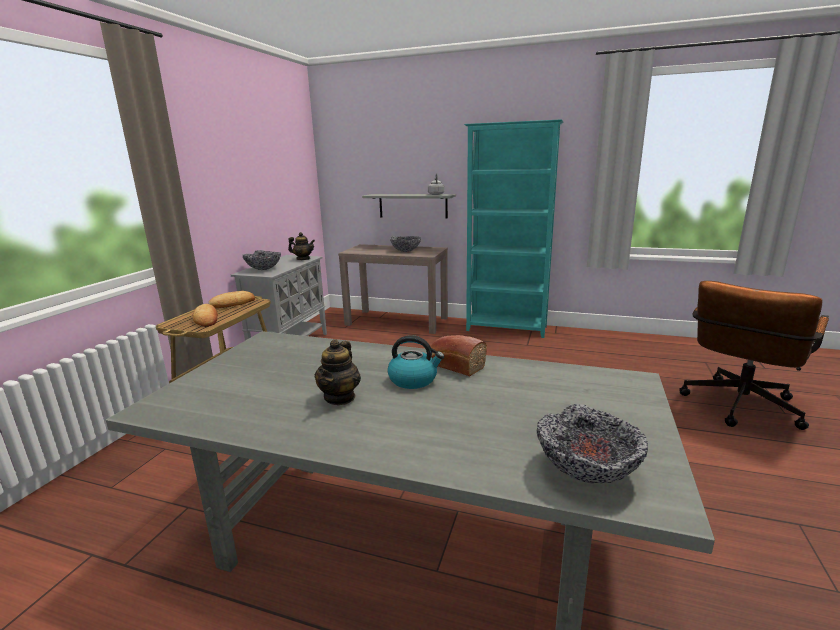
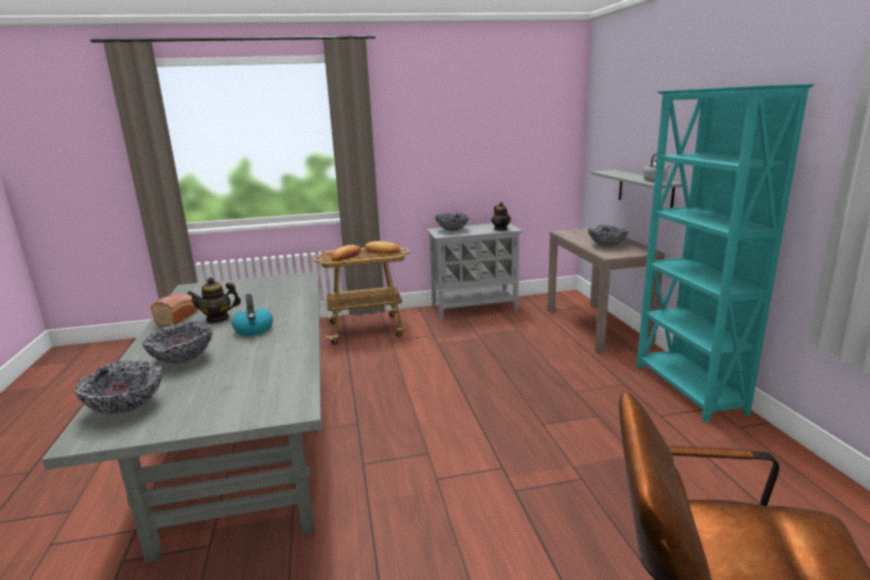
camera: 60 degrees right, 0 degrees up
bread [430,335,487,377] -> bread moved to [151,294,198,326]
none -> bowl [142,321,213,364]

